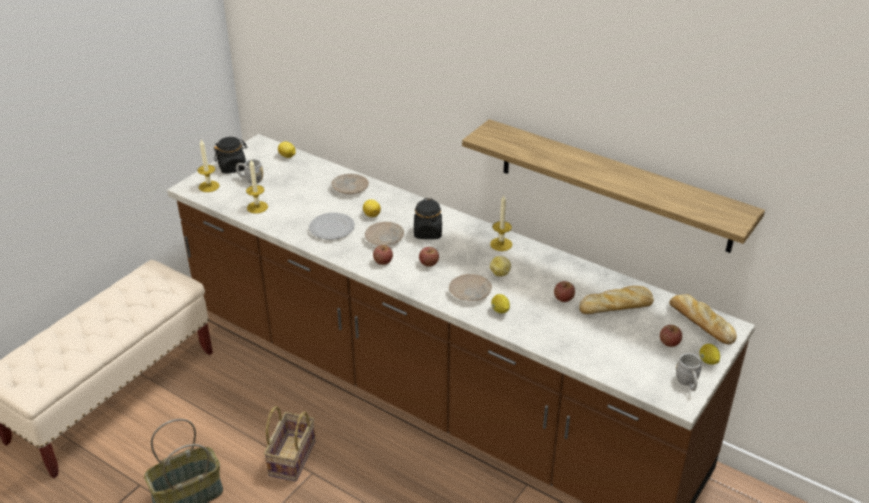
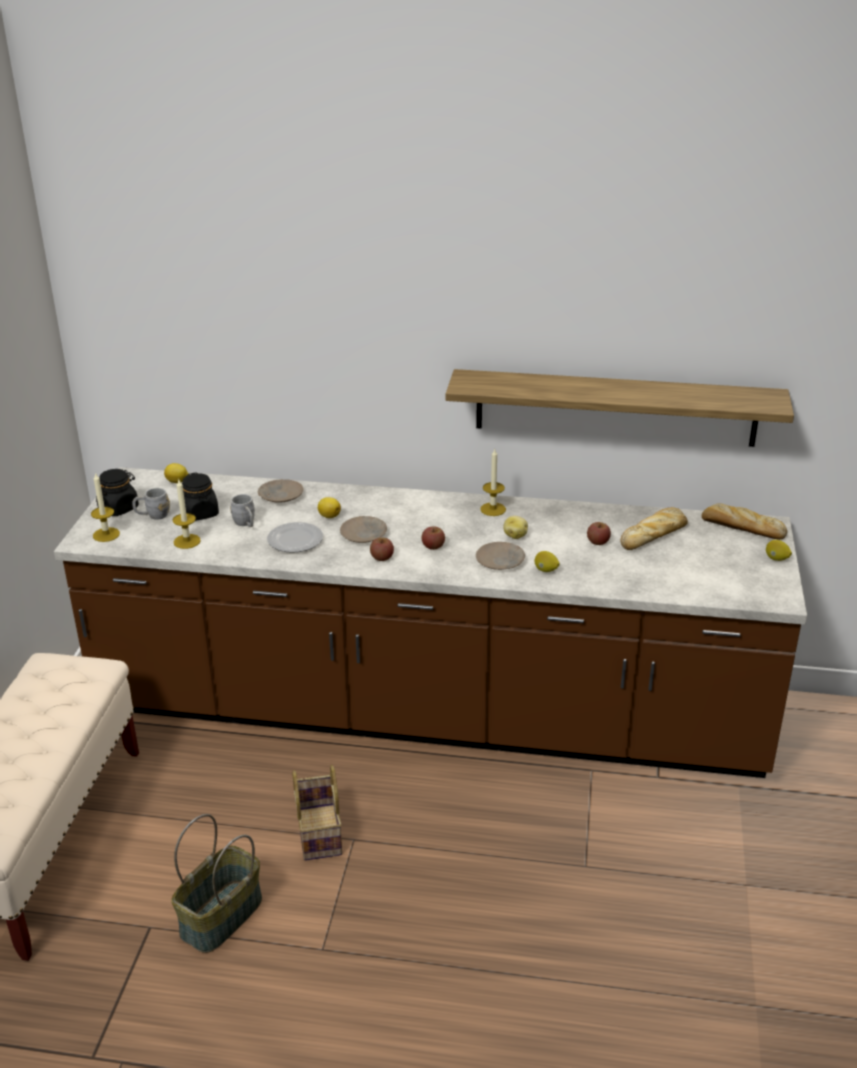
camera: 25 degrees left, 5 degrees down
black jar [414,198,442,239] -> black jar moved to [182,472,219,521]
apple [660,325,682,347] -> none
grey mug [676,353,701,391] -> grey mug moved to [230,494,255,527]

